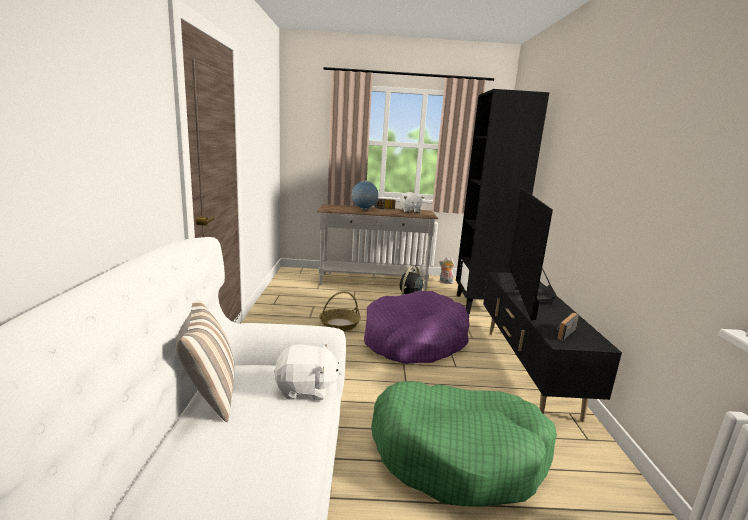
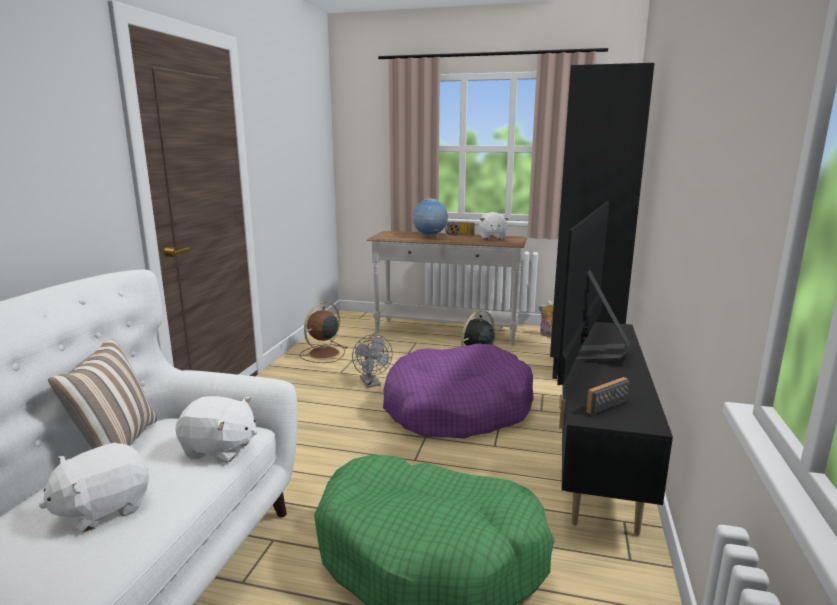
camera: 15 degrees right, 0 degrees up
basket [319,291,361,331] -> grey fan [352,334,392,388]
none -> white plush toy [39,443,149,533]
none -> brown fan [300,302,347,363]

